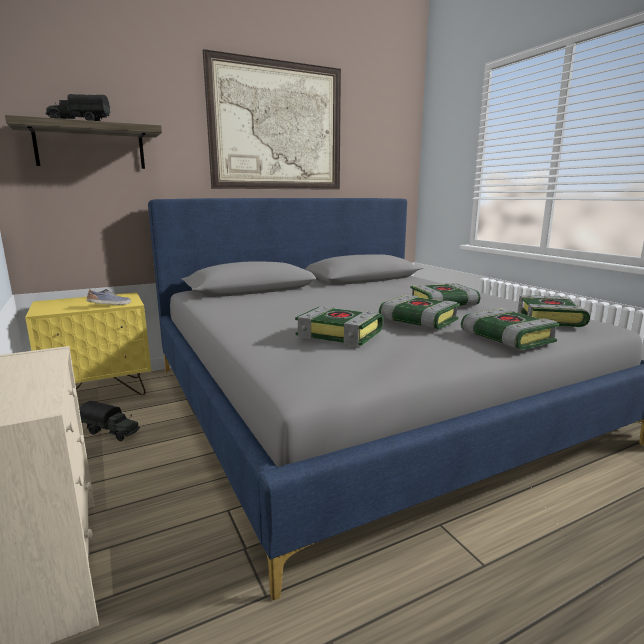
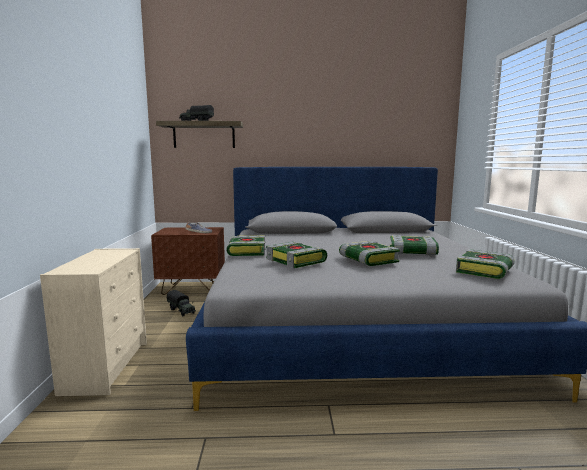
camera: 25 degrees right, 5 degrees down
yellow nightstand [25,292,151,395] -> brown nightstand [151,227,225,295]
picture [203,49,341,190] -> none
book [461,308,559,350] -> book moved to [226,236,266,256]

